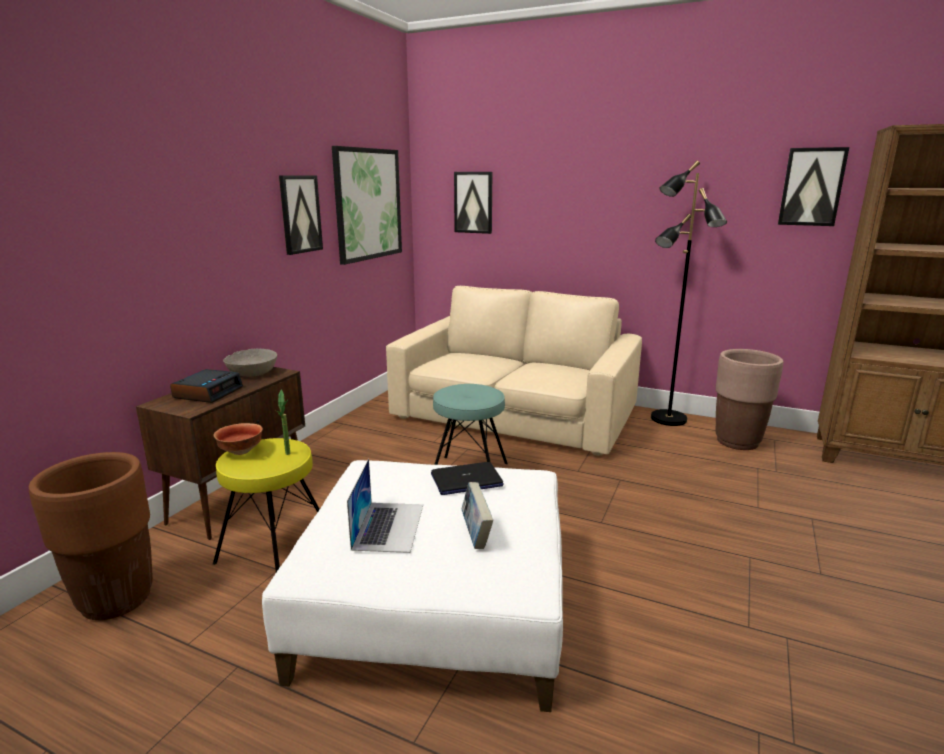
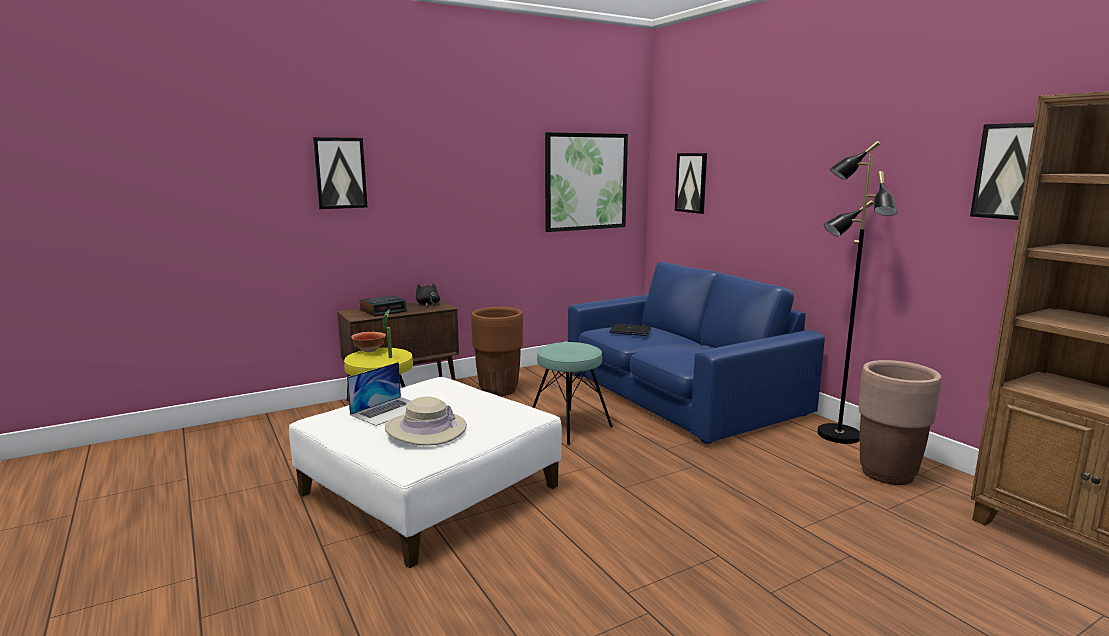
camera: 35 degrees right, 5 degrees down
brown planter [29,452,153,620] -> brown planter moved to [471,307,523,396]
grey bowl [223,349,277,377] -> black plush toy [416,283,440,306]
picture [279,175,323,255] -> picture moved to [313,137,367,209]
beige sofa [386,286,642,456] -> blue sofa [568,262,825,444]
laptop [431,462,504,495] -> laptop moved to [609,324,651,336]
book [461,482,493,549] -> beige hat [385,397,467,446]

